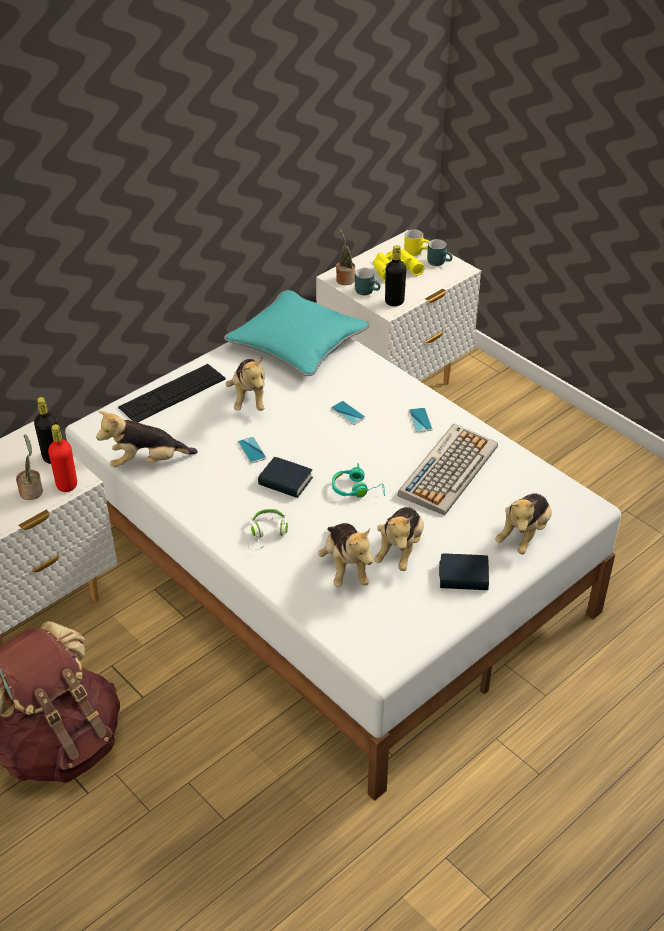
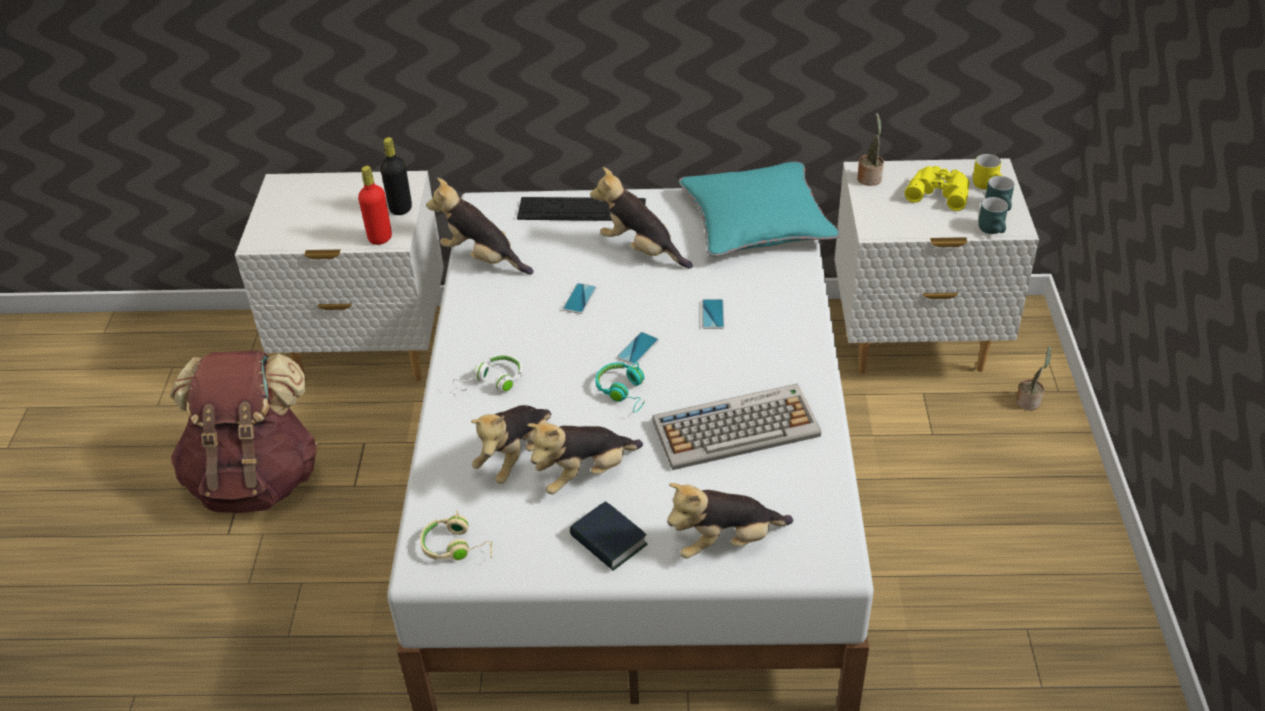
camera: 45 degrees right, 0 degrees up
potted plant [16,434,43,500] -> potted plant moved to [1016,346,1051,411]
plush toy [226,357,265,411] -> plush toy turned 90 degrees clockwise [590,167,693,269]
book [258,457,313,498] -> none
turquoise mug [355,268,381,295] -> turquoise mug moved to [978,197,1008,234]
black bottle [385,245,406,306] -> none
phone [409,408,433,432] -> phone moved to [617,332,659,365]
none -> beige headphones [420,510,492,560]

